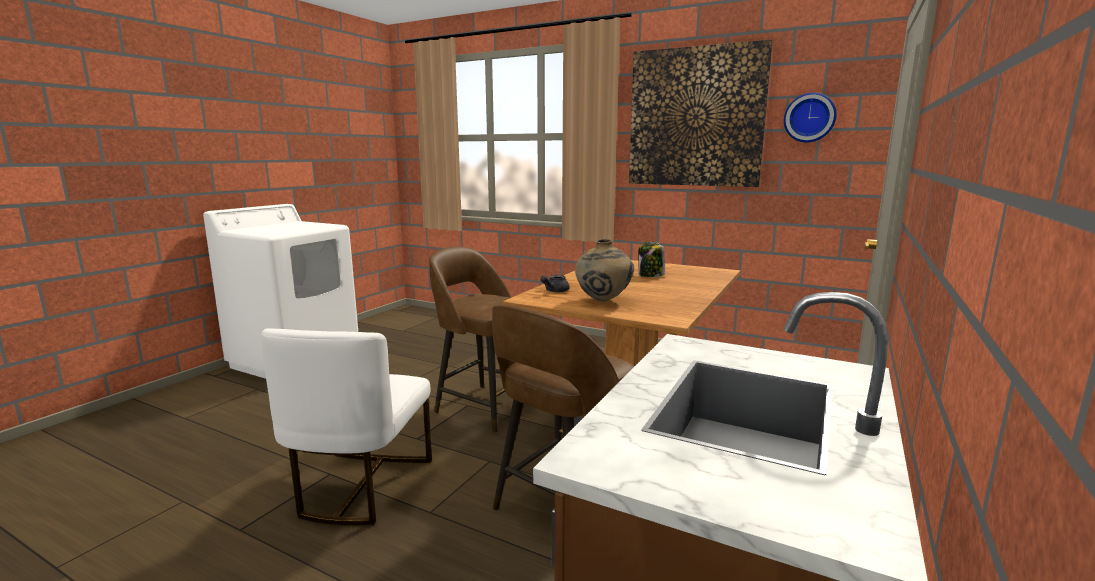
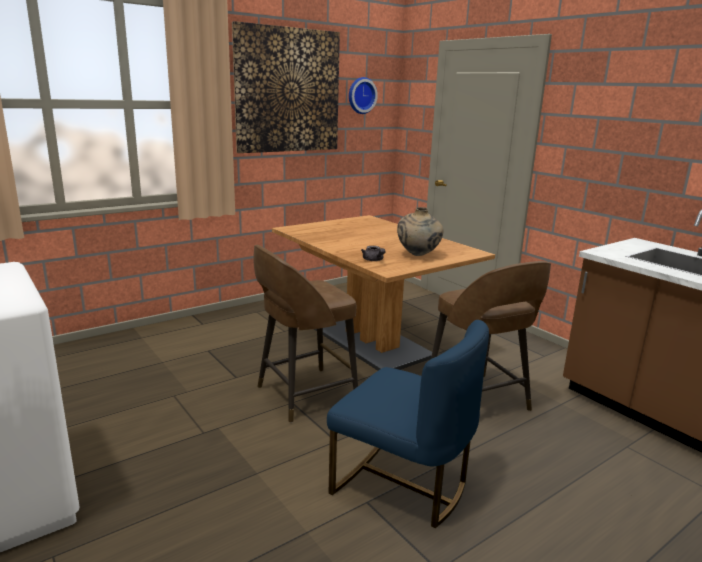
camera: 65 degrees left, 5 degrees up
white chair [261,328,432,525] -> blue chair [327,320,489,528]
jar [638,242,665,277] -> none

